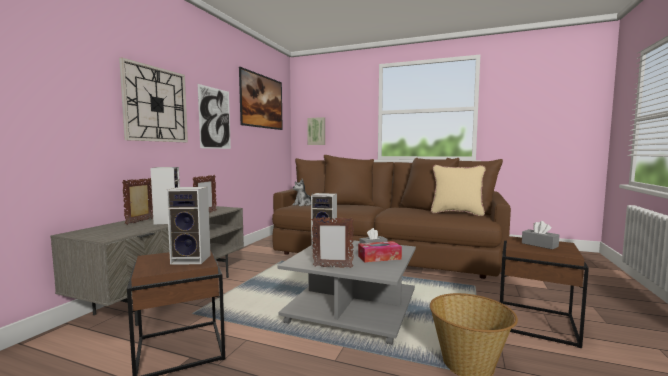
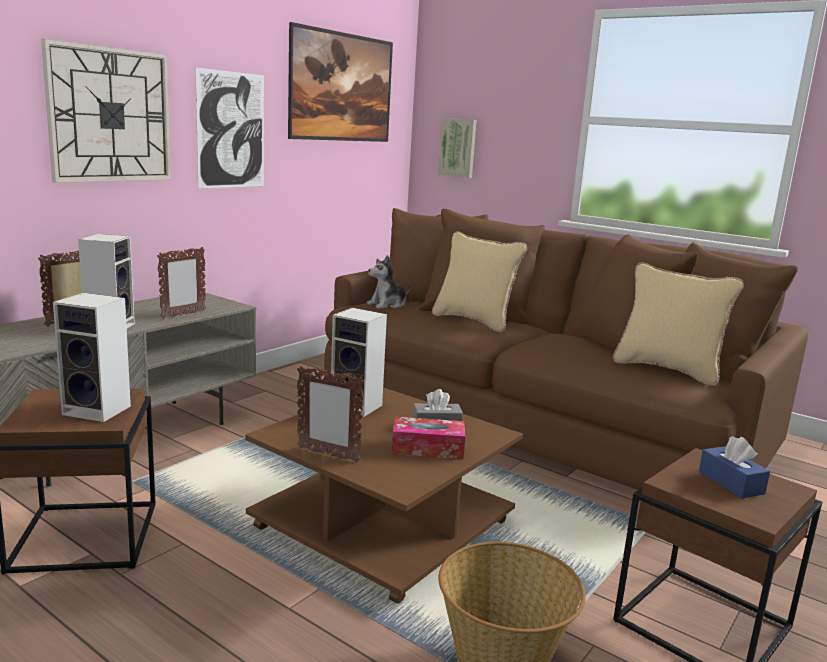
camera: 15 degrees right, 10 degrees up
grey coffee table [278,240,416,345] -> brown coffee table [245,387,523,604]
grey tissue box [522,221,559,249] -> blue tissue box [699,436,770,499]
none -> beige pillow [432,231,527,332]

